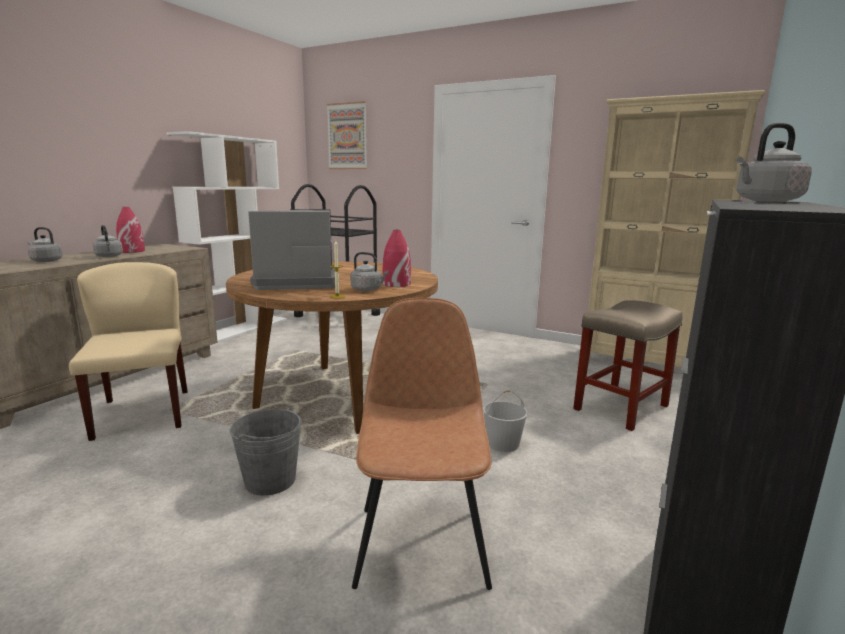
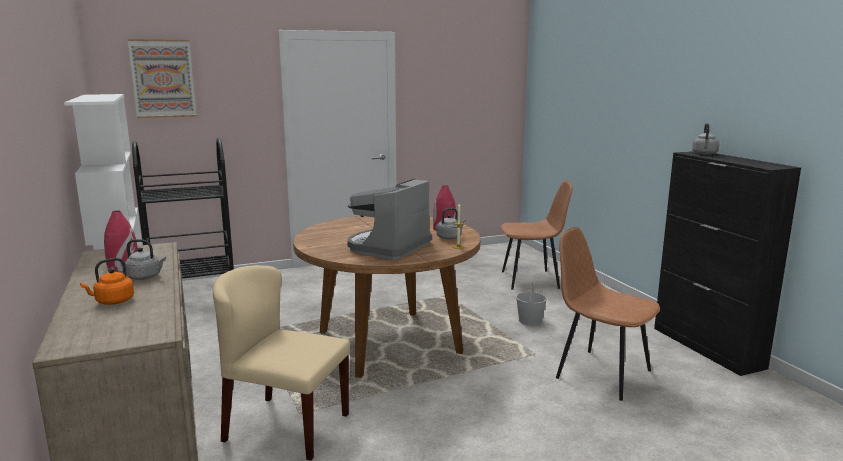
camera: 50 degrees left, 0 degrees up
grey kettle [28,227,62,262] -> orange kettle [80,258,134,305]
grey bucket [230,407,302,495] -> none
beige stool [573,300,683,431] -> brown chair [501,180,572,290]
beige bookcase [588,90,765,367] -> none

